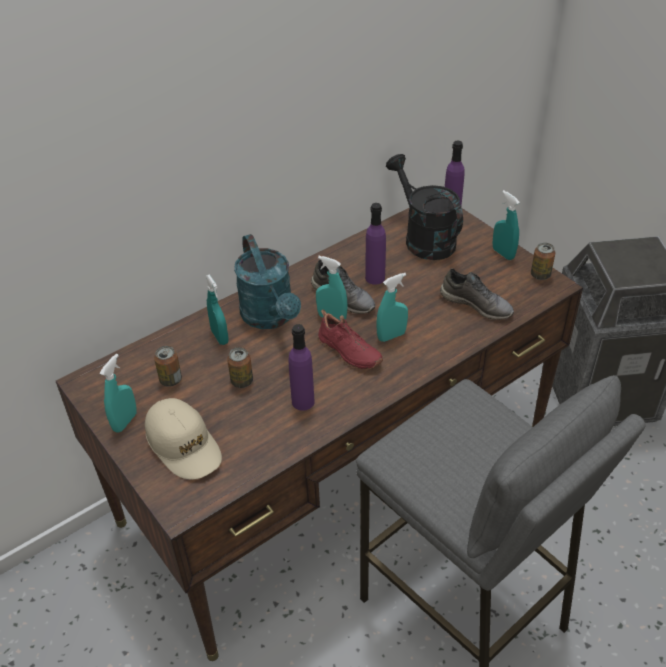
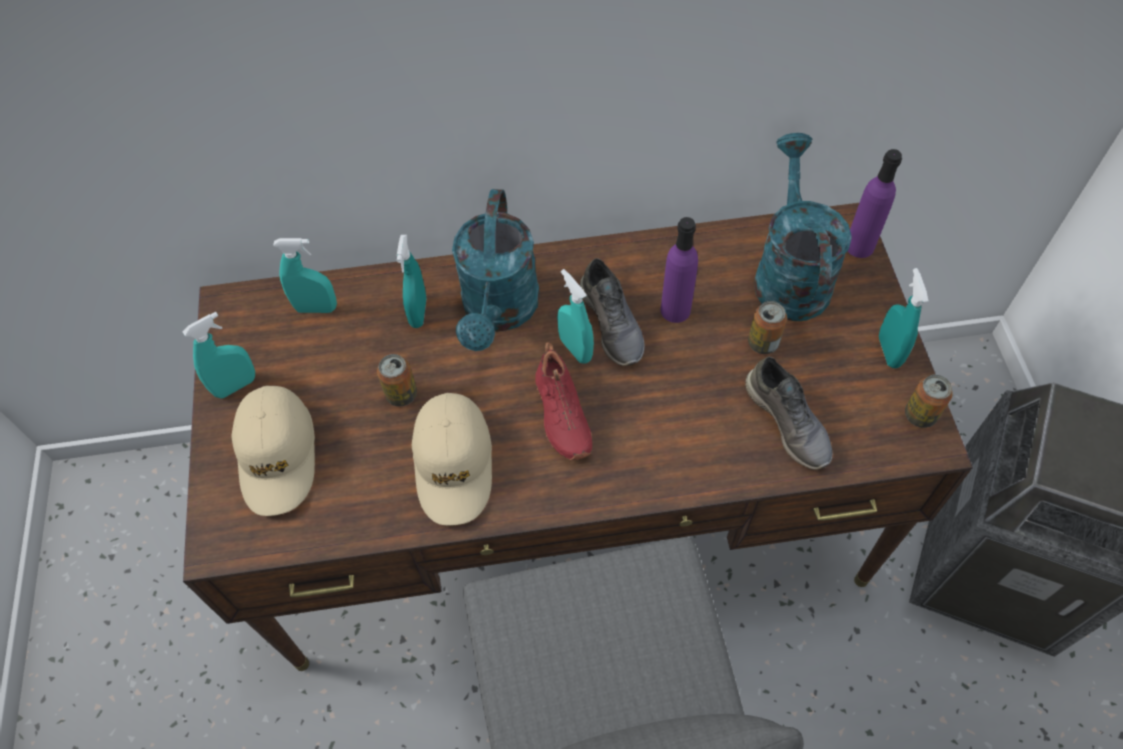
camera: 30 degrees right, 15 degrees up
can [154,346,182,387] -> can moved to [748,301,787,354]
purple bottle [288,324,315,411] -> beige cap [412,393,492,526]
turquoise spray bottle [376,273,408,342] -> turquoise spray bottle moved to [273,238,337,313]
black watering can [386,154,463,260] -> turquoise watering can [754,133,852,321]

